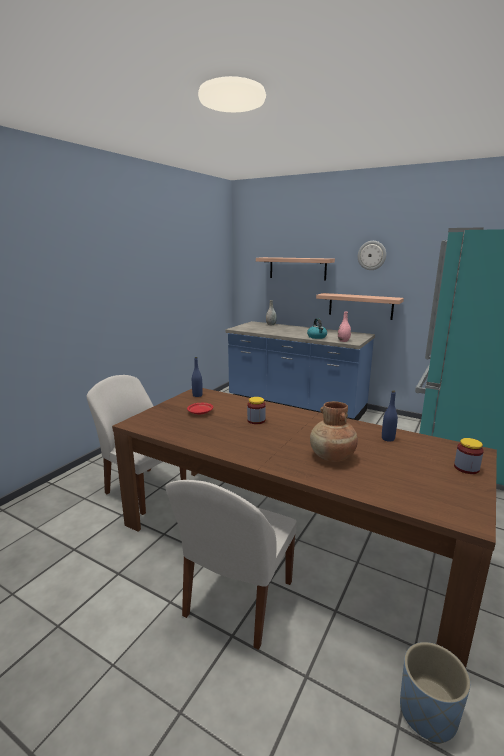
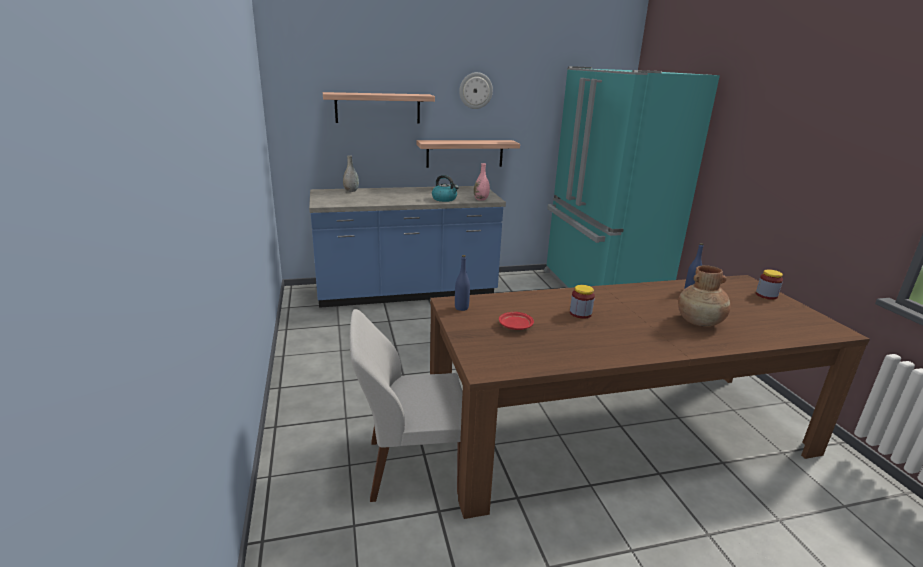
camera: 45 degrees left, 5 degrees up
white chair [165,480,297,650] -> none
blue planter [400,642,470,744] -> none

